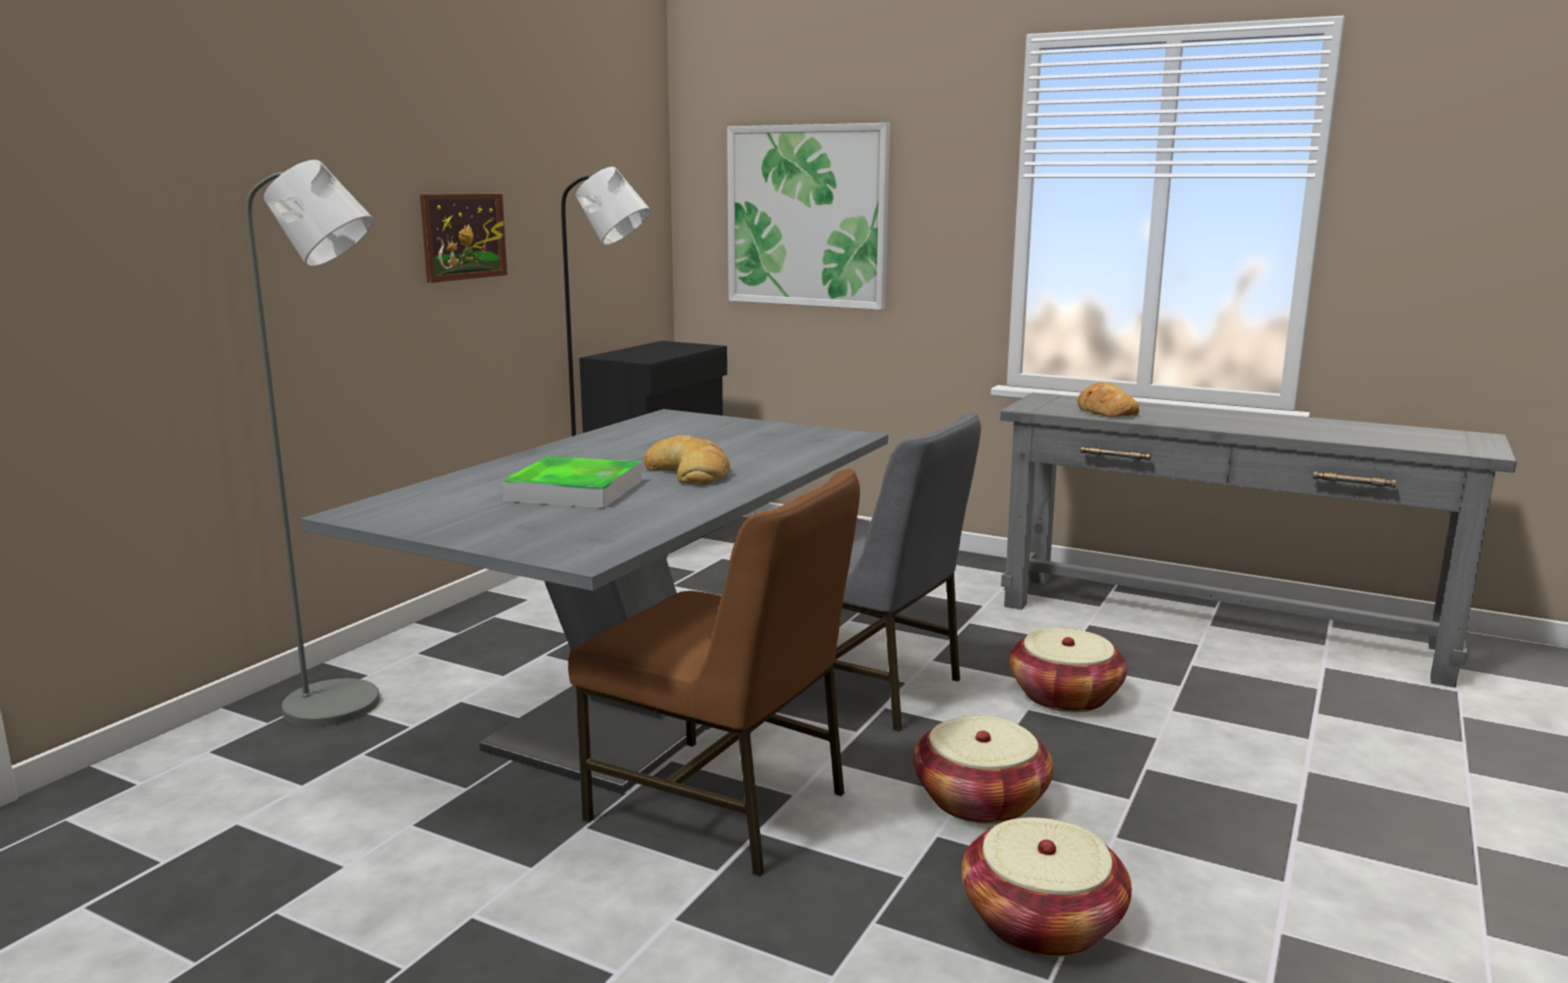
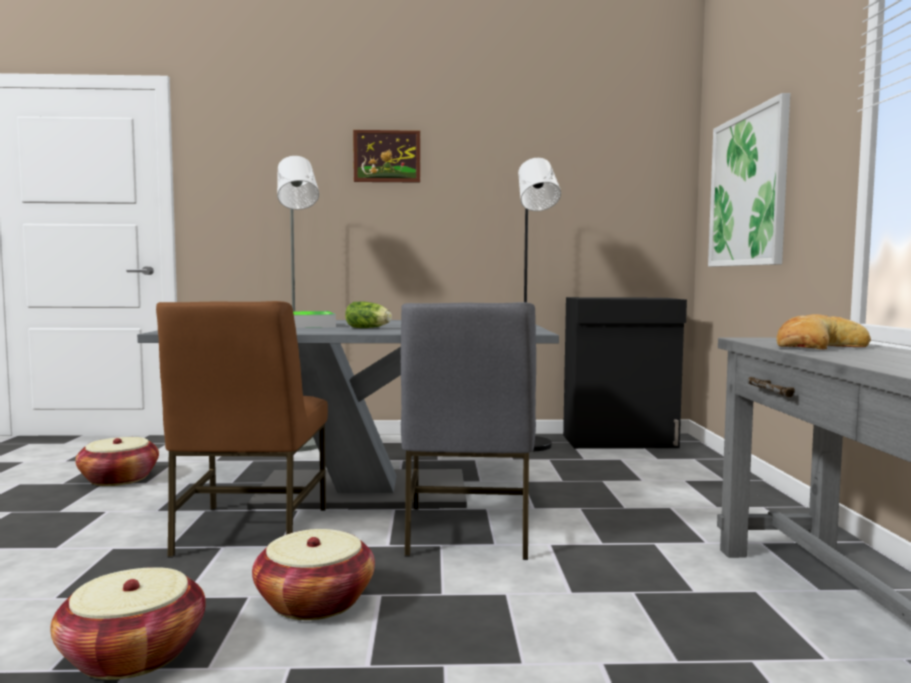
camera: 60 degrees right, 10 degrees down
picture [420,194,507,283] -> picture moved to [353,130,420,183]
bread [644,435,730,485] -> lettuce [345,302,392,328]
basket [1009,628,1127,712] -> basket moved to [75,437,159,486]

